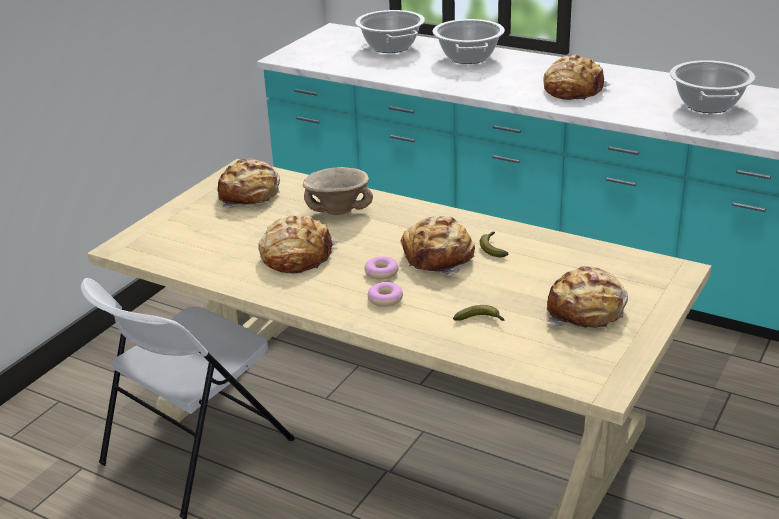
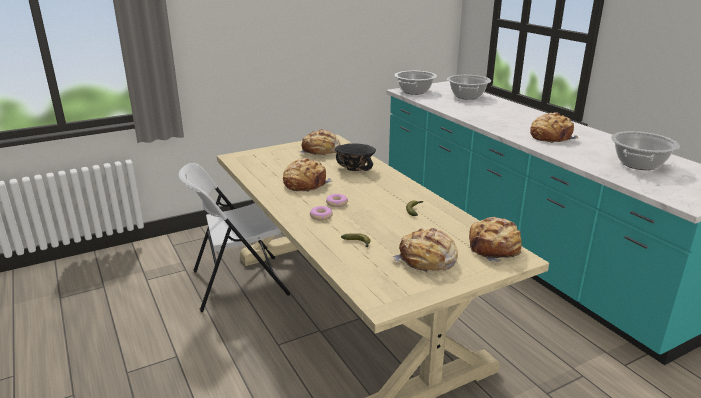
camera: 30 degrees right, 5 degrees down
beige bowl [303,167,373,215] -> black bowl [335,144,376,171]
bread [401,216,475,275] -> bread moved to [469,217,523,262]
cooking pot [432,19,505,64] -> cooking pot moved to [395,71,437,95]

